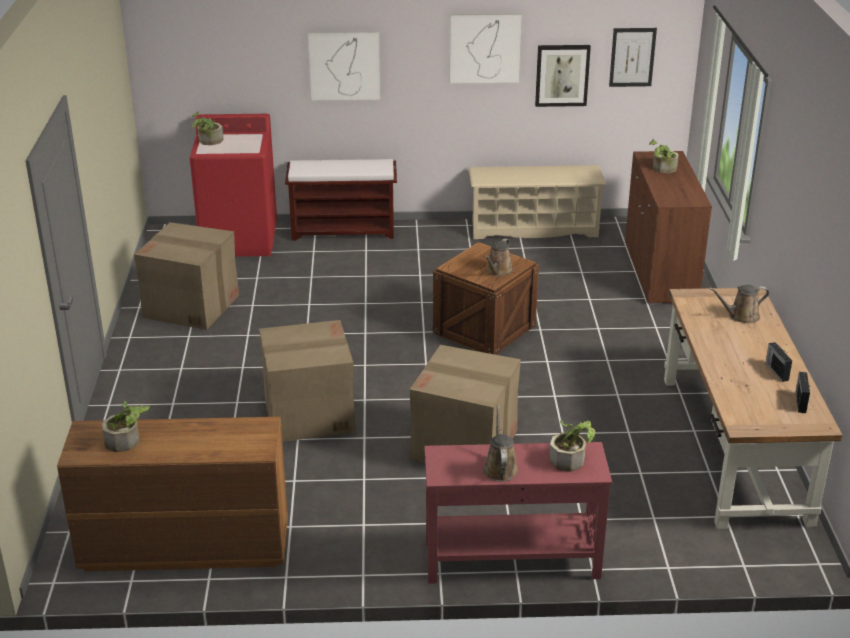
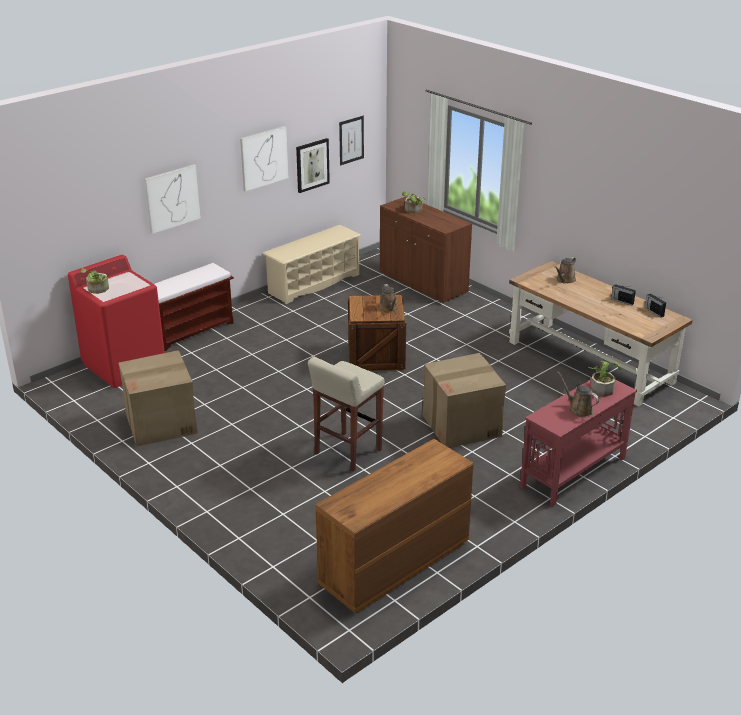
camera: 40 degrees left, 0 degrees up
potted plant [102,401,150,452] -> none
cardboard box [259,320,356,442] -> beige stool [308,357,385,472]

